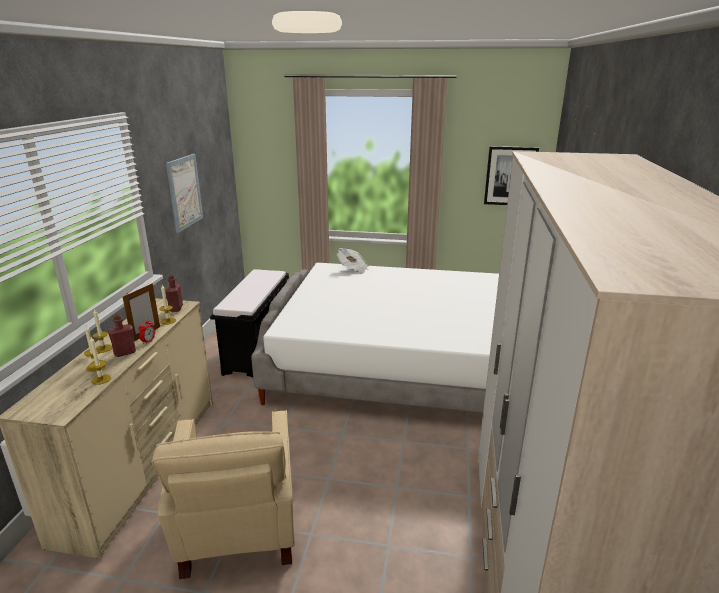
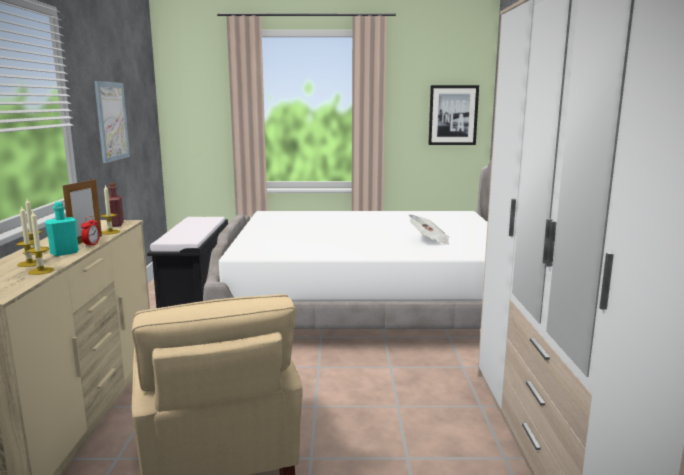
camera: 10 degrees left, 10 degrees down
red bottle [108,314,136,357] -> turquoise bottle [45,202,79,256]
newspaper [337,248,369,274] -> newspaper moved to [409,214,449,245]

